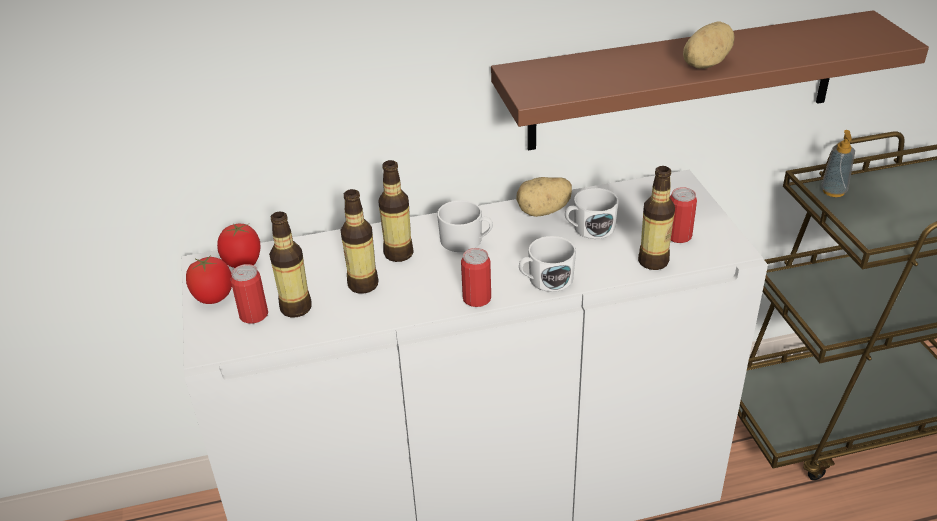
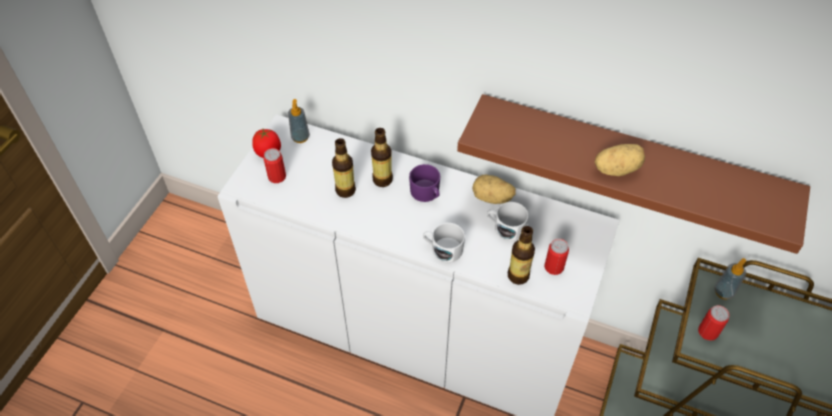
camera: 35 degrees right, 15 degrees up
tomato [217,224,261,268] -> soap dispenser [288,99,310,143]
bottle [269,211,312,317] -> none
white mug [437,200,493,252] -> purple mug [409,164,440,202]
can [461,248,491,307] -> can moved to [698,305,729,341]

